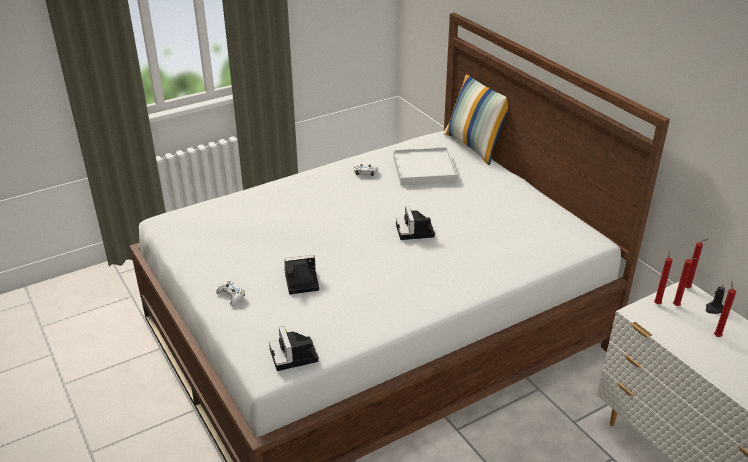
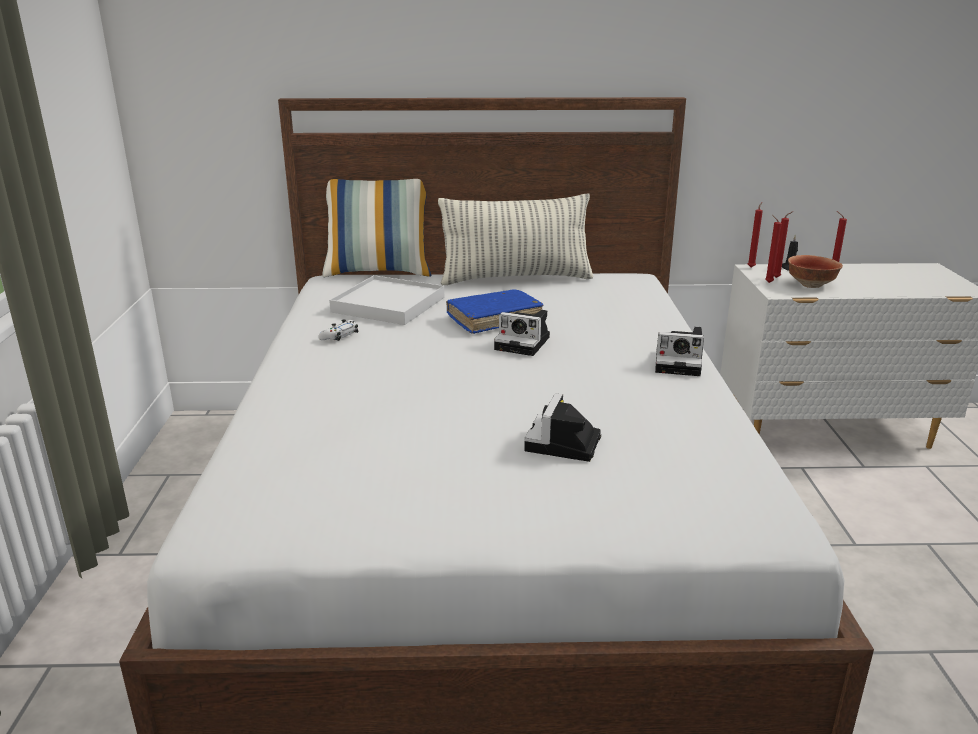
camera: 60 degrees left, 10 degrees down
white game controller [216,281,245,306] -> none
camera [269,326,319,371] -> camera moved to [655,327,704,376]
none -> pillow [438,194,594,285]
none -> blue book [446,289,544,334]
none -> bowl [788,255,843,288]

